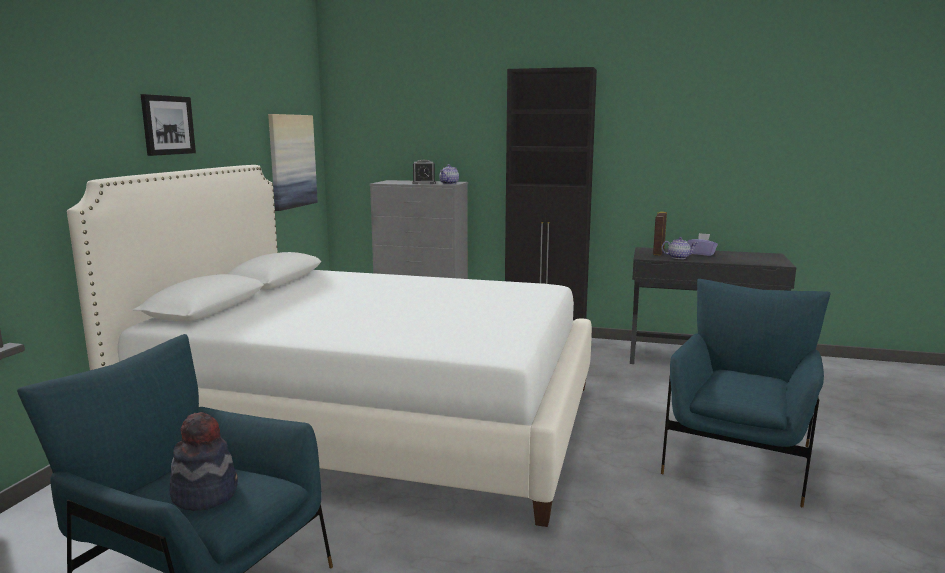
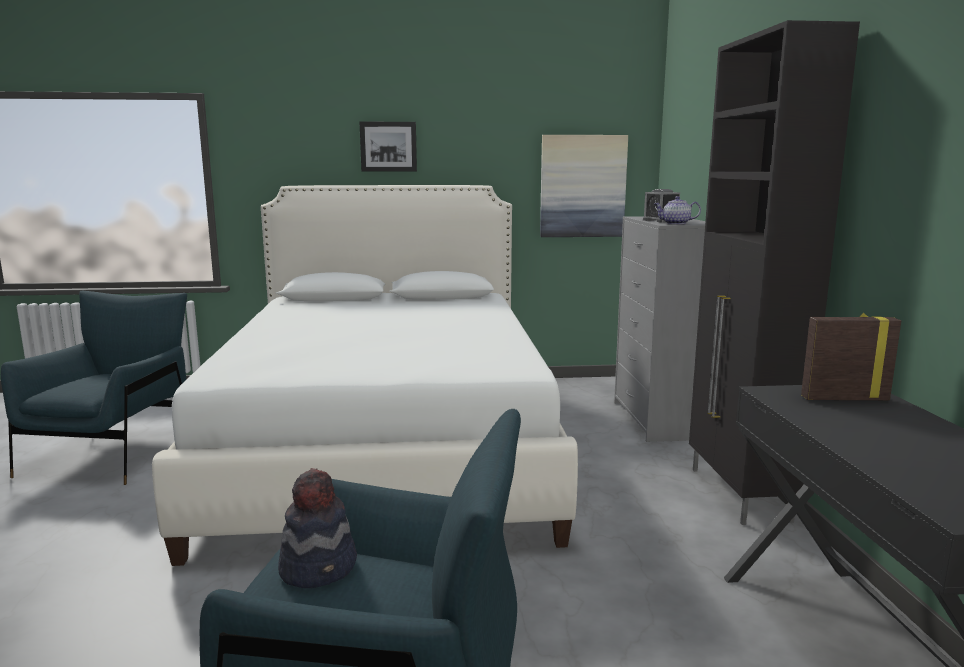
camera: 70 degrees right, 0 degrees up
hat [170,412,238,511] -> hat moved to [278,468,357,588]
teapot [661,237,697,259] -> none
purple tissue box [688,233,718,256] -> none

